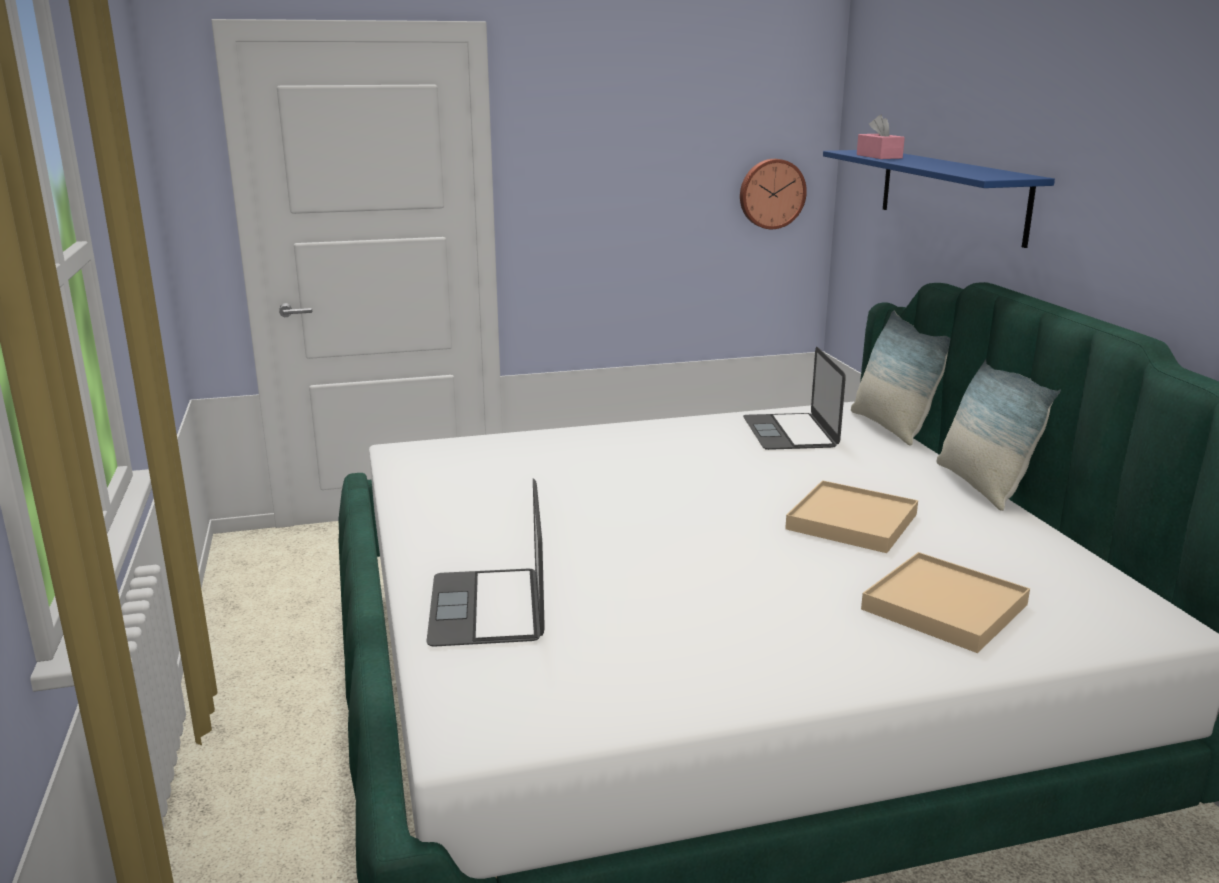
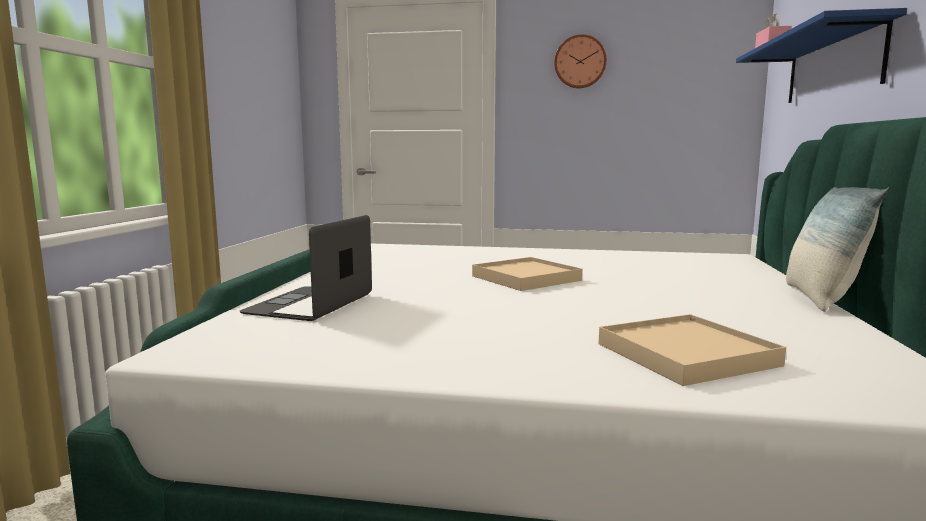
camera: 25 degrees right, 10 degrees down
wall clock [740,159,807,229] -> wall clock moved to [554,34,607,88]
laptop [743,347,846,450] -> none
beige tray [785,480,918,553] -> beige tray moved to [472,257,583,291]
pillow [851,311,951,446] -> none

